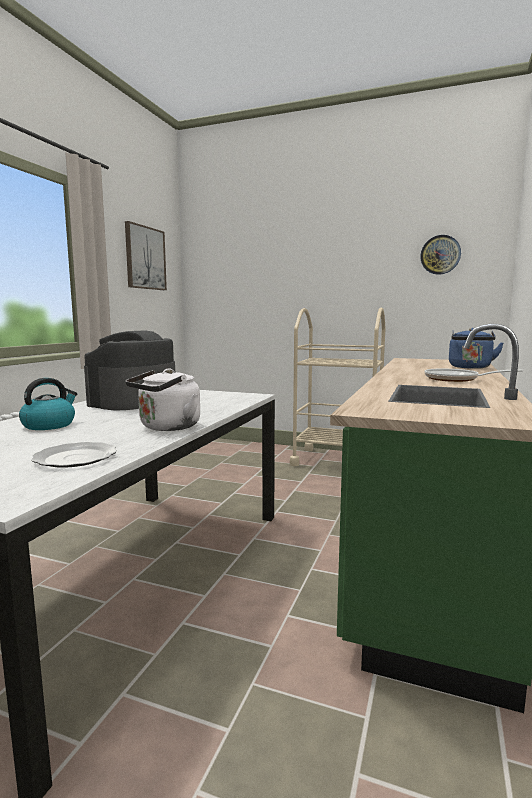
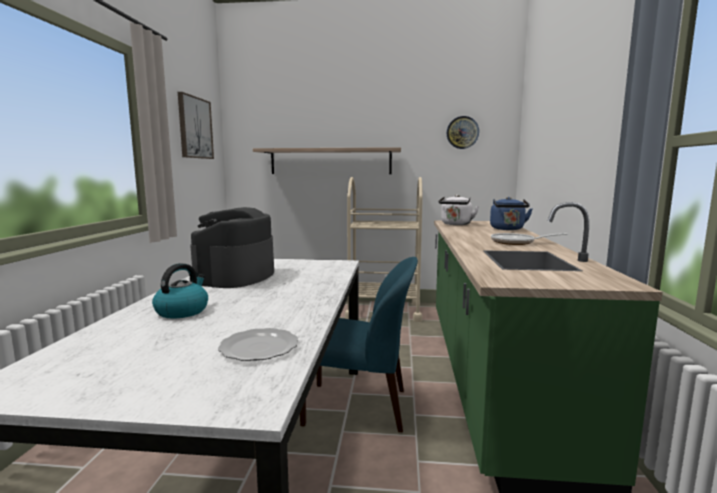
camera: 15 degrees left, 0 degrees up
white kettle [126,368,200,431] -> white kettle moved to [438,195,479,225]
none -> shelf [253,147,401,174]
none -> blue chair [300,257,418,432]

